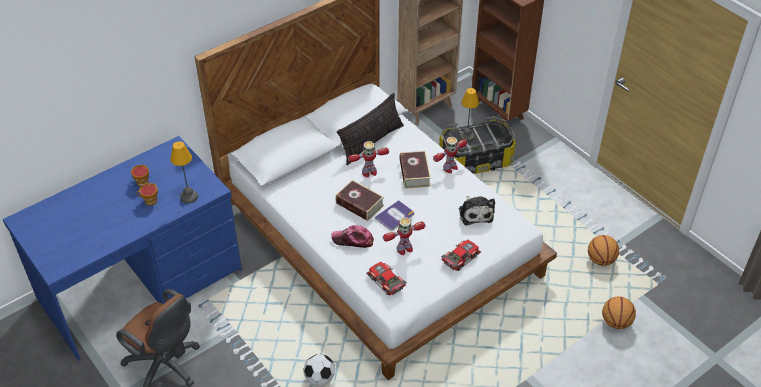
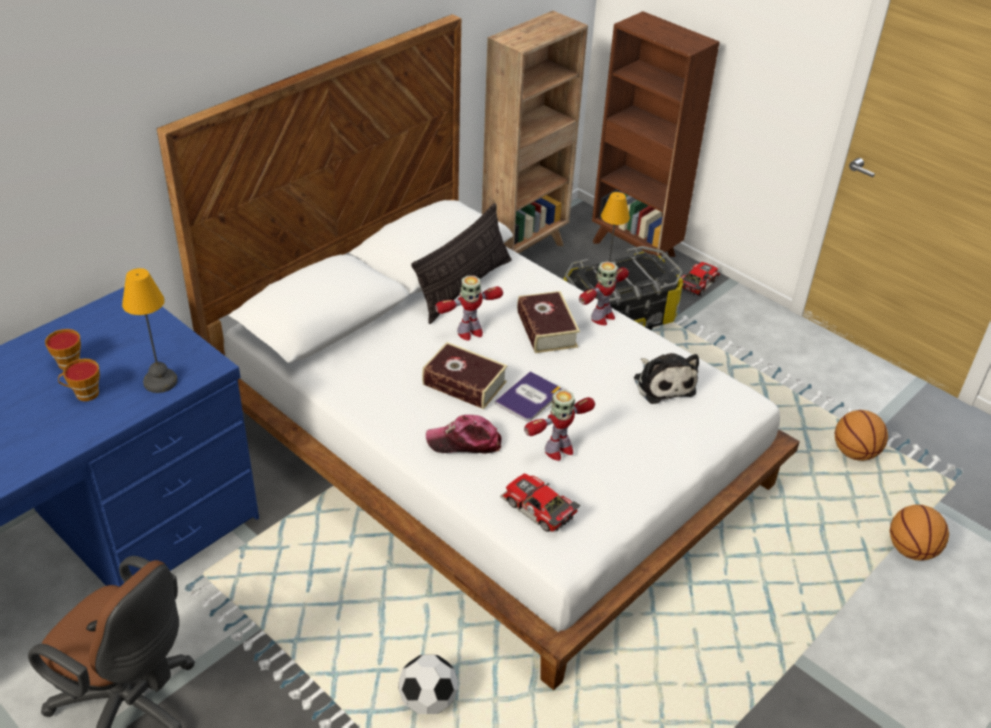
camera: 10 degrees left, 5 degrees down
toy car [441,240,481,271] -> toy car moved to [681,262,721,296]

